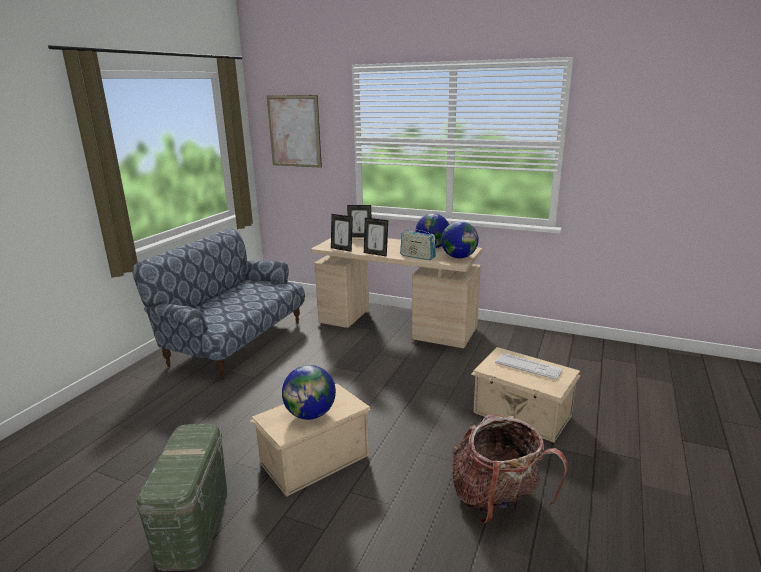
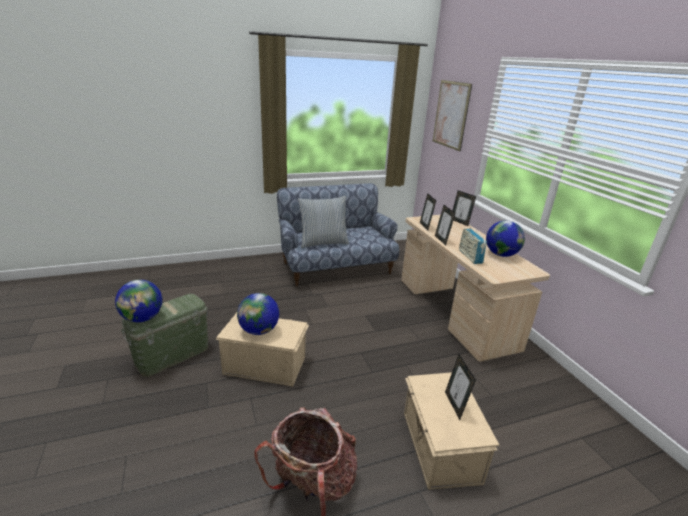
camera: 45 degrees right, 5 degrees up
globe [441,221,479,258] -> globe moved to [115,280,163,322]
keyboard [495,353,563,380] -> picture frame [445,354,476,420]
none -> pillow [298,196,349,248]

